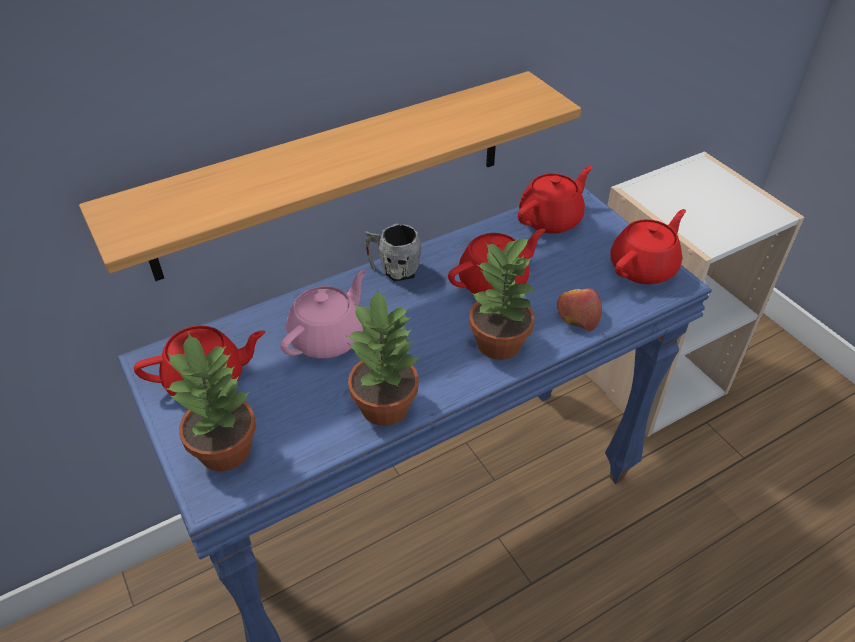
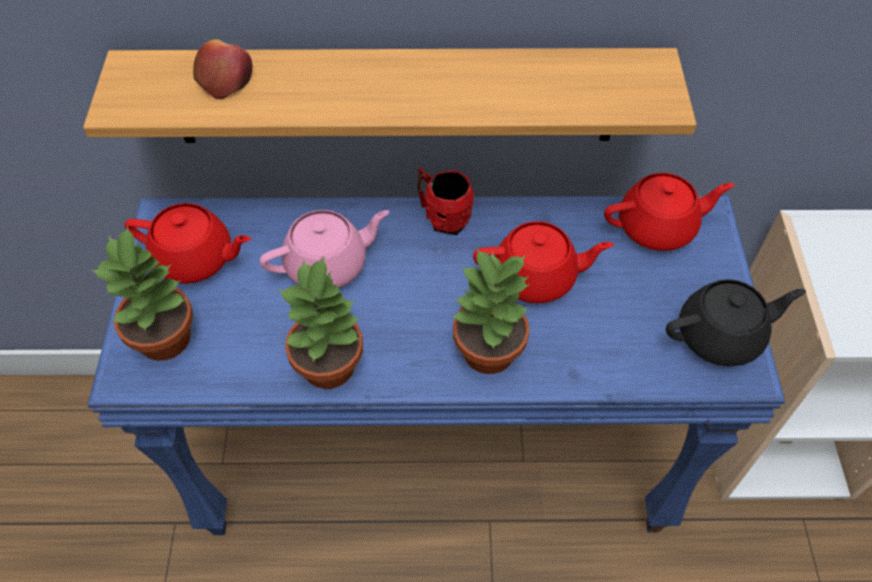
camera: 30 degrees right, 10 degrees up
grey mug [365,223,421,282] -> red mug [418,166,474,235]
apple [557,288,602,331] -> apple moved to [193,39,252,99]
red teapot [611,209,686,284] -> black teapot [666,279,806,366]

